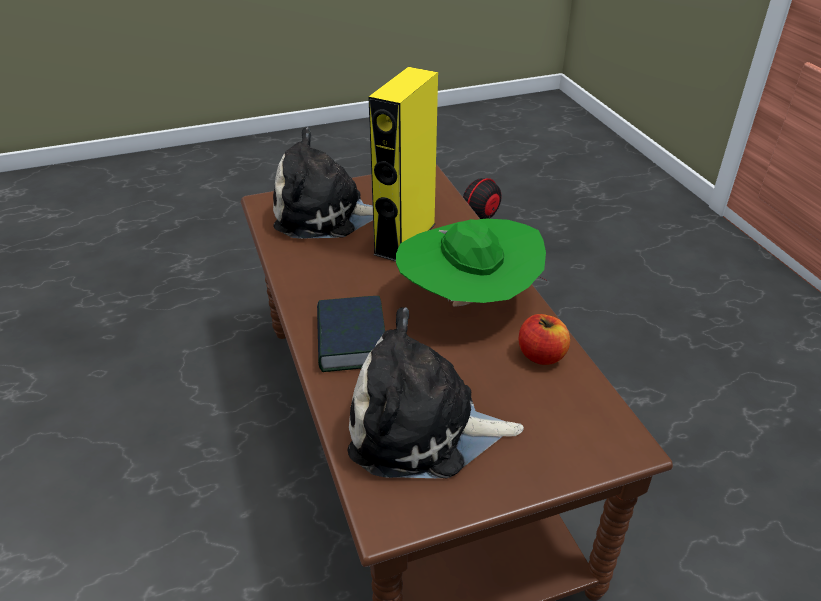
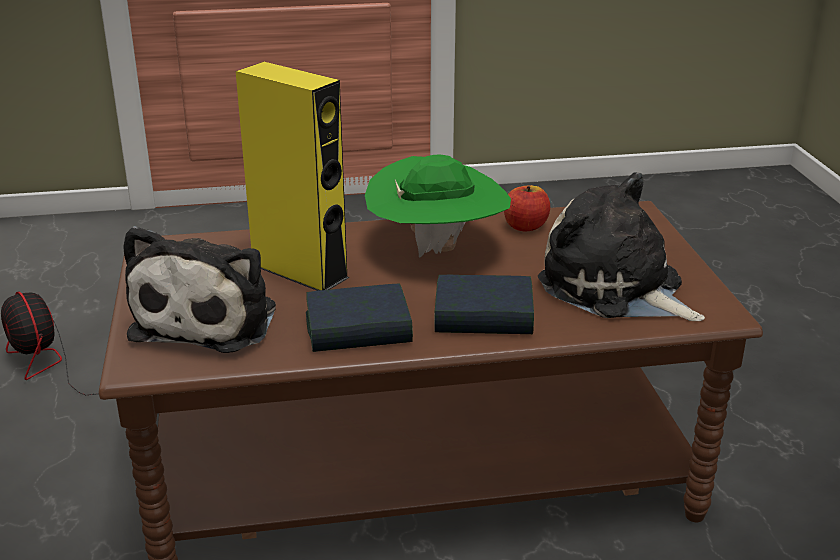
camera: 80 degrees left, 10 degrees down
plush toy [347,307,524,479] -> plush toy turned 120 degrees clockwise [538,173,705,321]
none -> book [306,283,413,352]

